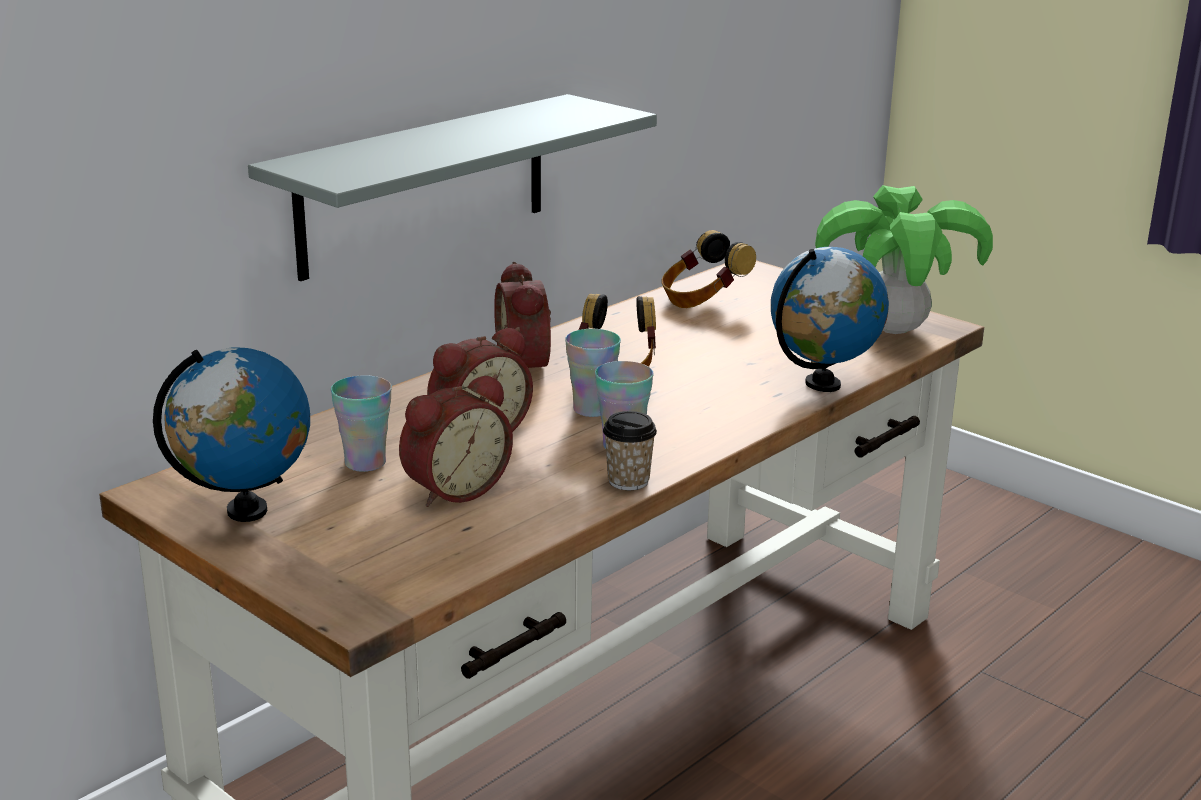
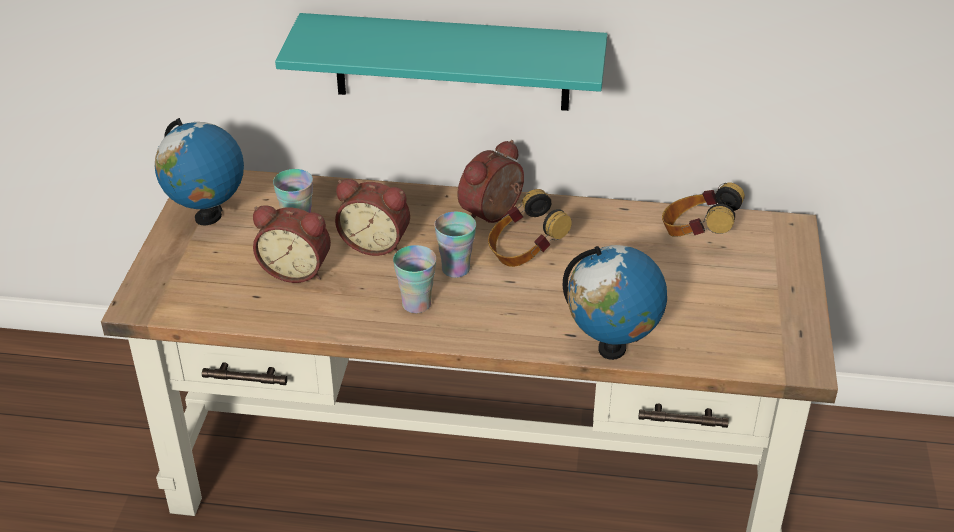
camera: 55 degrees right, 15 degrees up
grey shelf [248,94,657,281] -> turquoise shelf [275,13,607,111]
cup [603,411,657,490] -> none
potted plant [815,185,993,334] -> none

